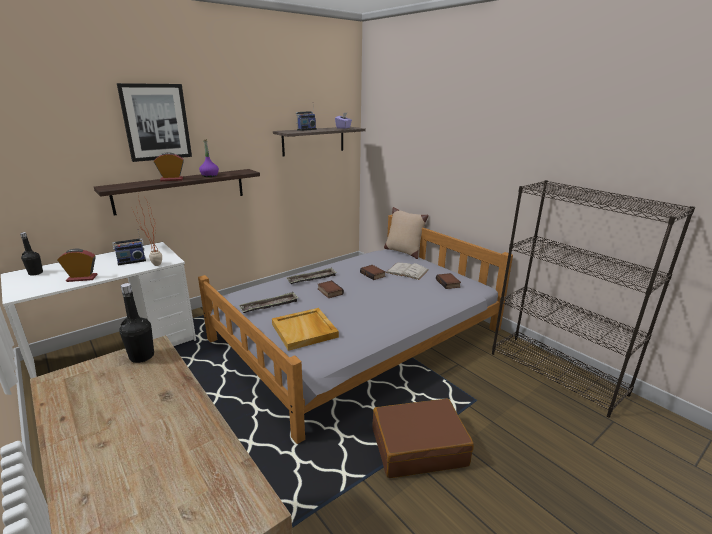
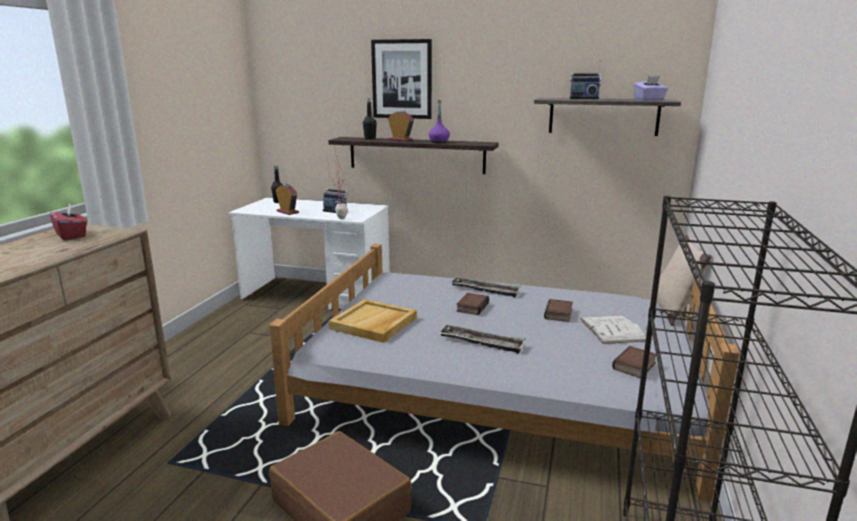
camera: 55 degrees right, 5 degrees down
black bottle [119,283,154,363] -> black bottle moved to [363,98,377,140]
tray [239,292,298,313] -> tray moved to [438,325,526,354]
none -> red tissue box [49,204,87,240]

